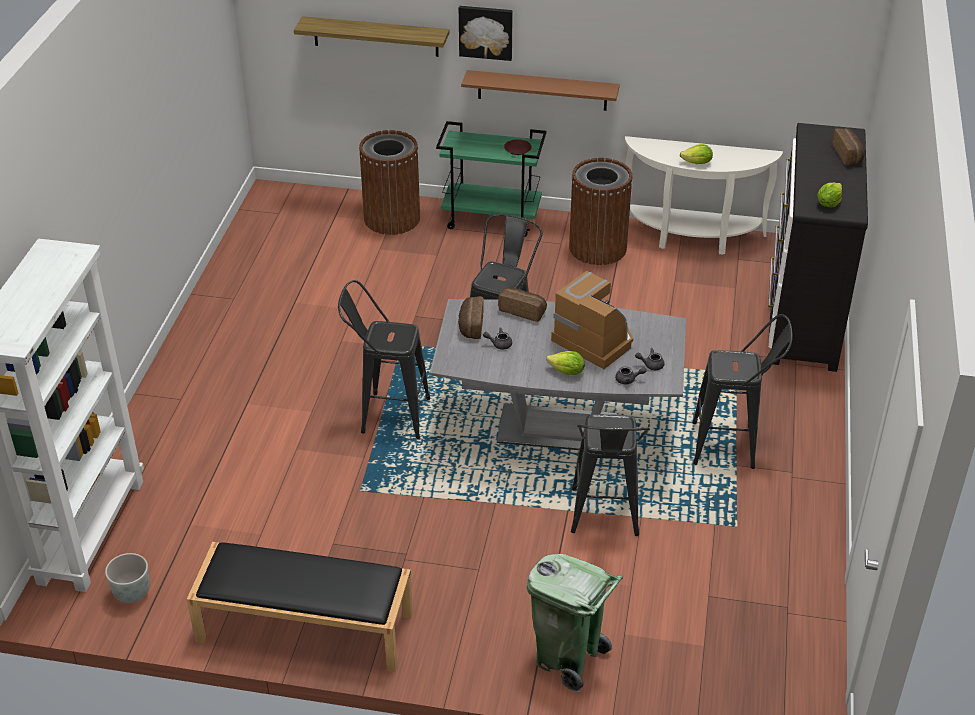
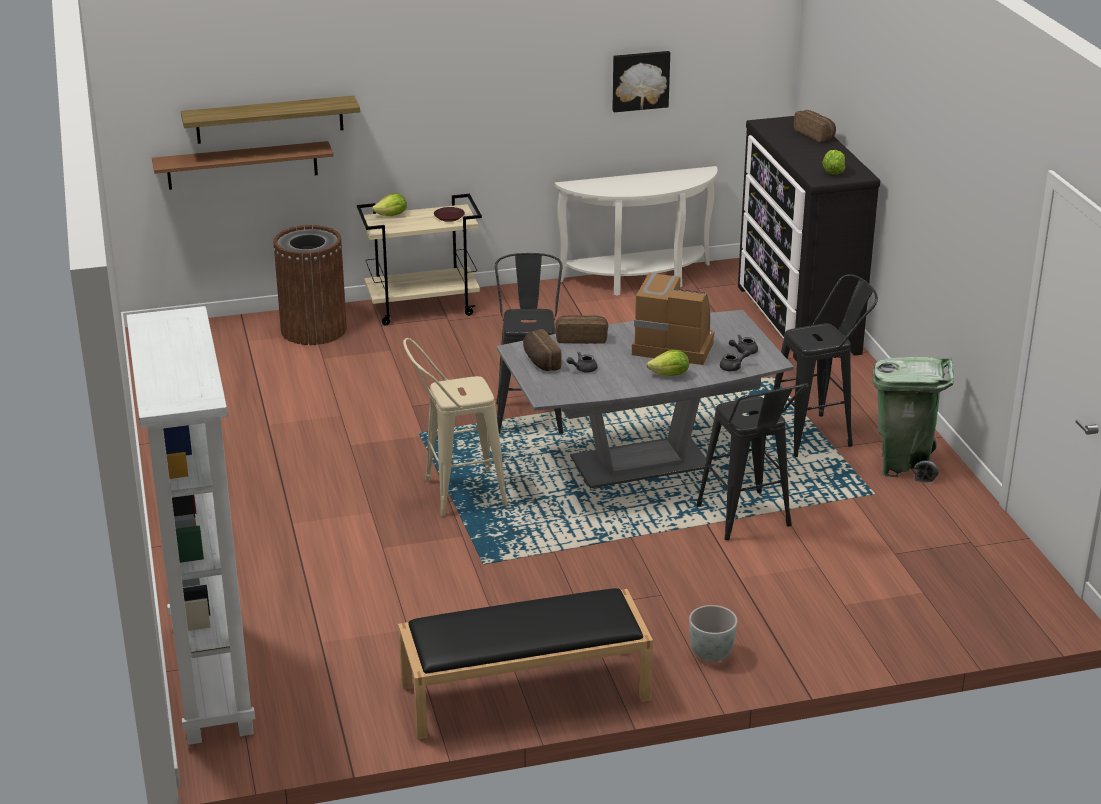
camera: 25 degrees left, 10 degrees down
grey planter [105,553,150,603] -> grey planter moved to [689,605,737,662]
black stool [338,280,430,439] -> beige stool [403,338,508,516]
green cart [436,121,547,237] -> beige cart [357,194,482,325]
picture [459,6,513,61] -> picture moved to [612,51,670,112]
brown shelf [461,70,620,111] -> brown shelf moved to [152,141,334,190]
green trash can [527,554,623,693] -> green trash can moved to [873,357,954,483]
brown trash can [569,158,633,265] -> none
lettuce [680,144,713,164] -> lettuce moved to [372,194,407,216]

